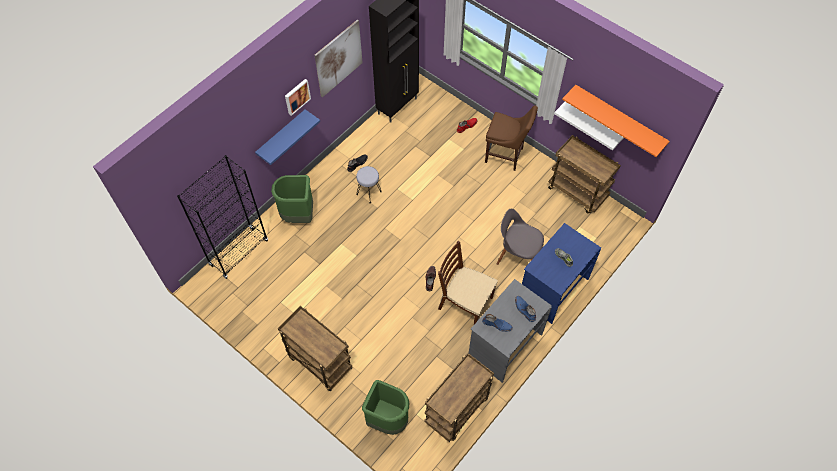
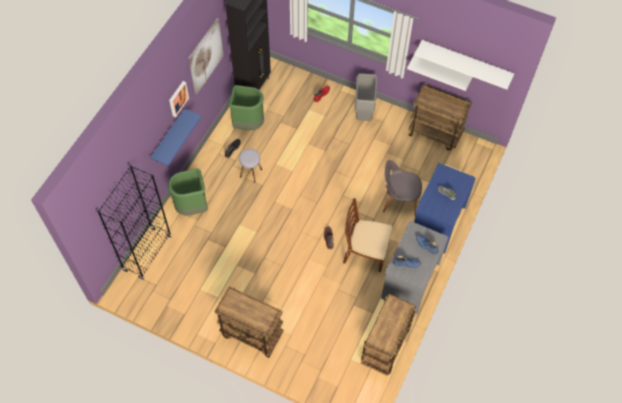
camera: 15 degrees left, 0 degrees up
green trash can [362,380,409,435] -> green trash can moved to [229,85,264,130]
brown chair [485,105,538,171] -> grey trash can [355,73,378,121]
orange shelf [562,85,669,157] -> white shelf [414,40,514,90]

